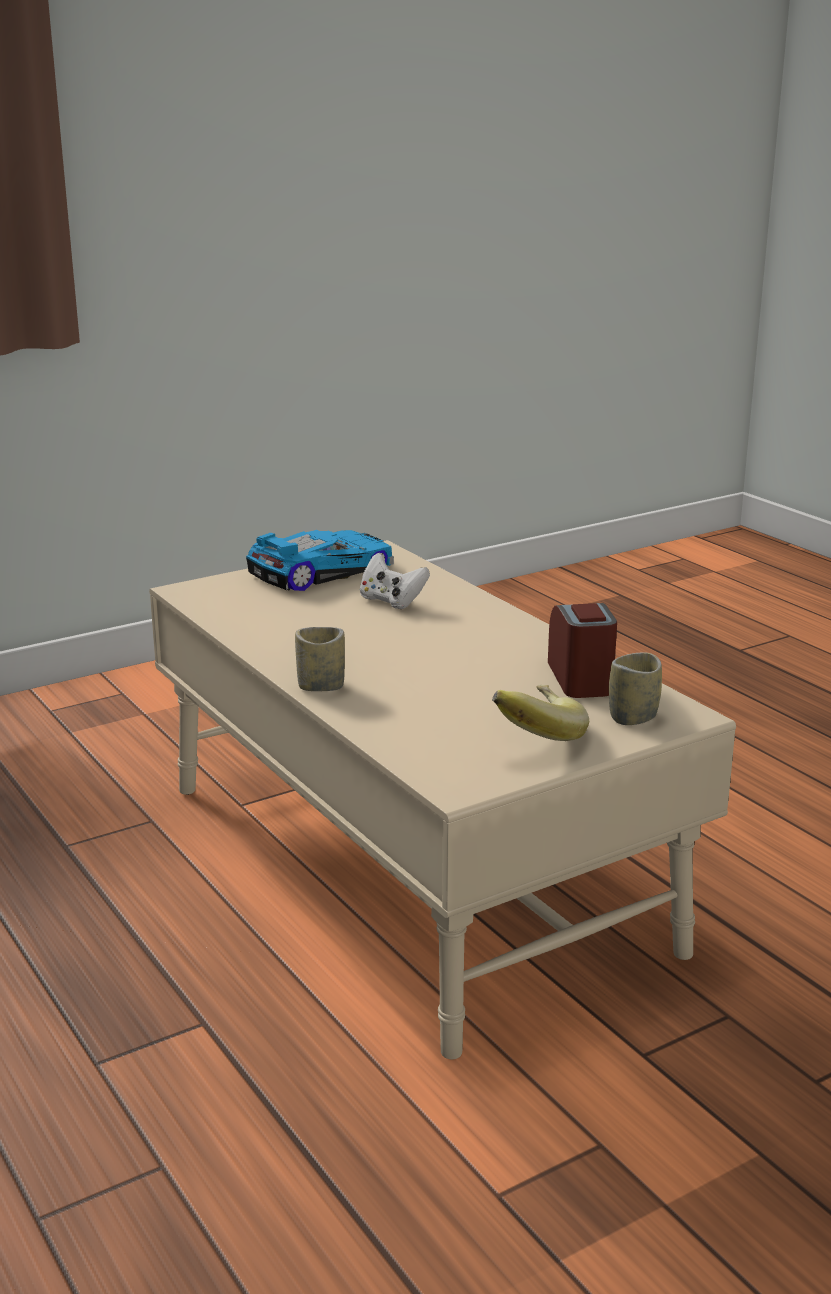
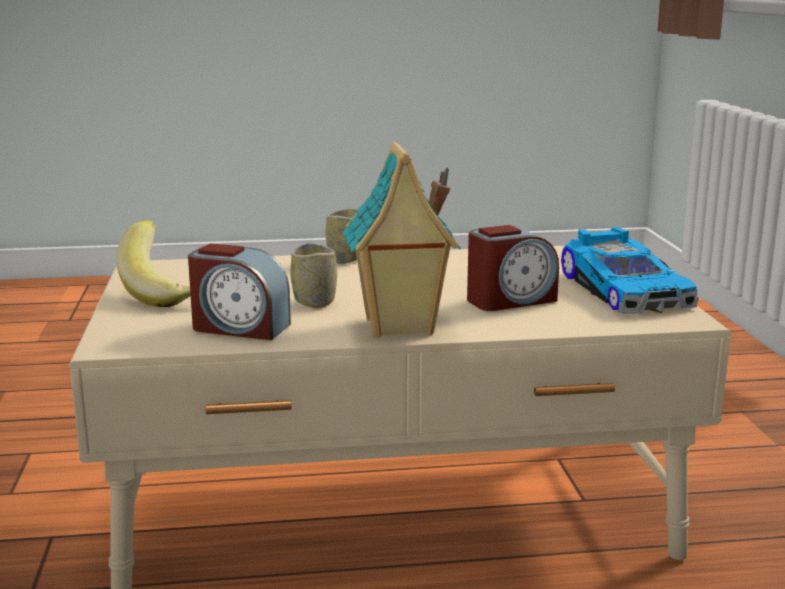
camera: 115 degrees right, 5 degrees down
white game controller [360,553,430,609] -> alarm clock [467,225,559,311]
cup [609,652,662,725] -> cup moved to [290,243,337,308]
none -> toy house [343,141,461,338]

